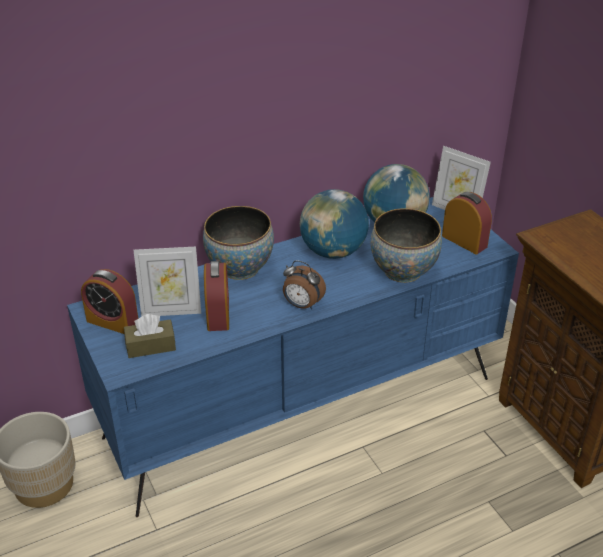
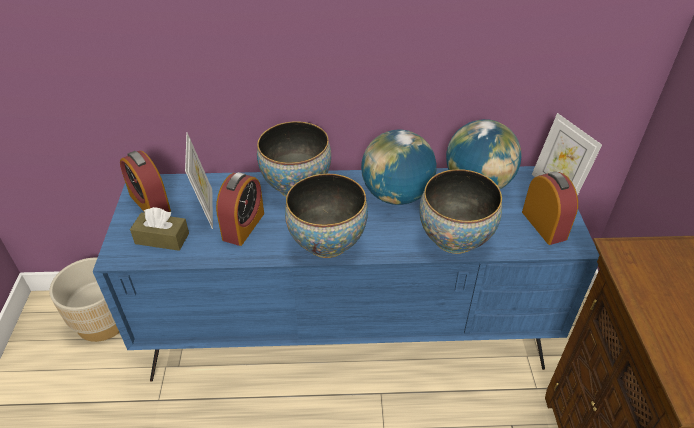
camera: 25 degrees right, 5 degrees up
picture frame [133,247,201,317] -> picture frame turned 120 degrees counterclockwise [185,132,213,229]
alarm clock [283,260,326,310] -> bowl [285,174,368,258]

